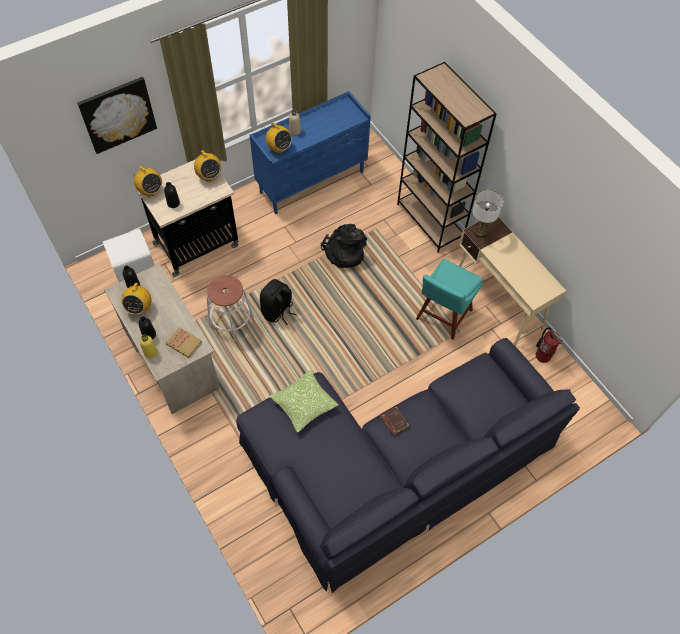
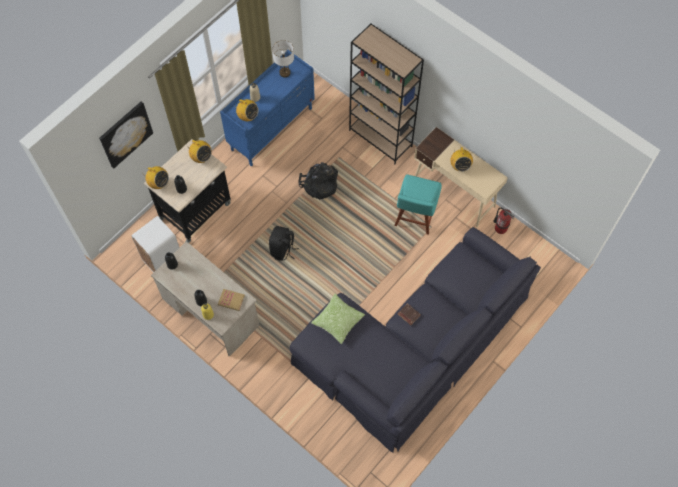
camera: 15 degrees left, 5 degrees up
radio [121,280,152,315] -> radio moved to [450,147,473,172]
white stool [207,275,254,341] -> none
table lamp [473,190,503,238] -> table lamp moved to [272,40,294,78]

